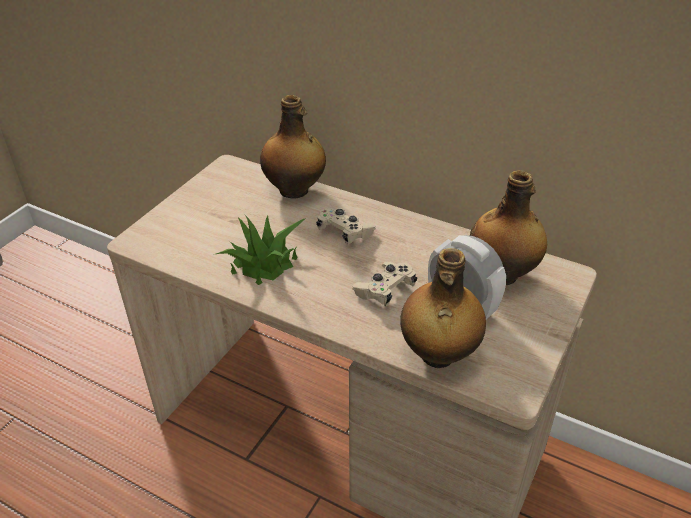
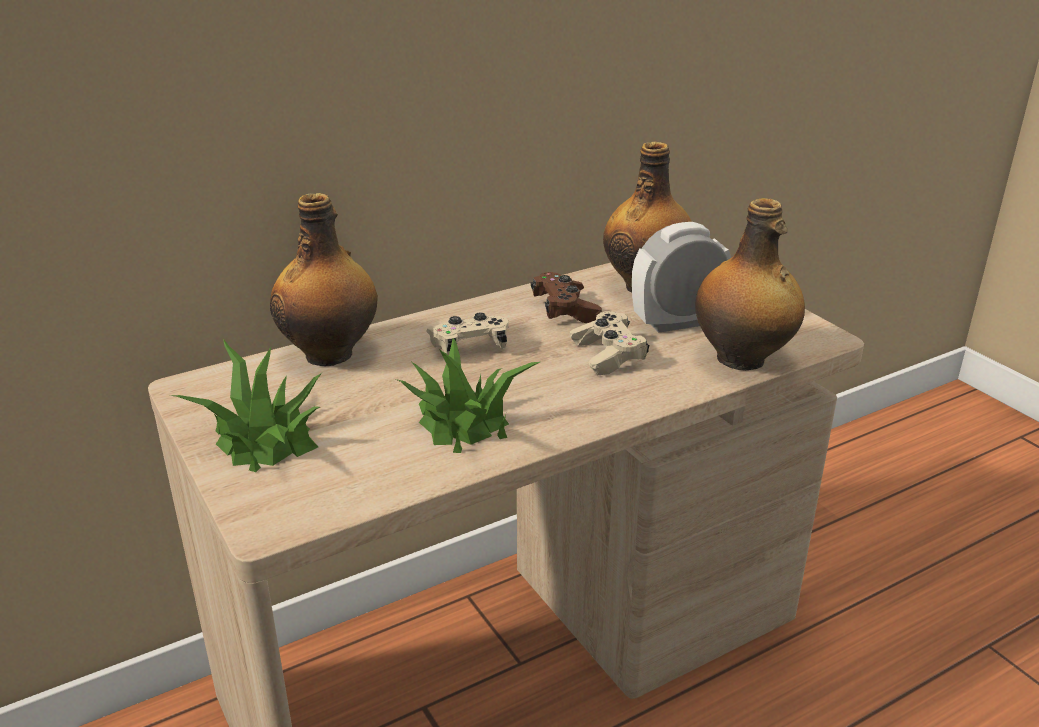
camera: 60 degrees left, 10 degrees down
none -> potted plant [170,339,322,472]
none -> brown game controller [530,272,602,323]

